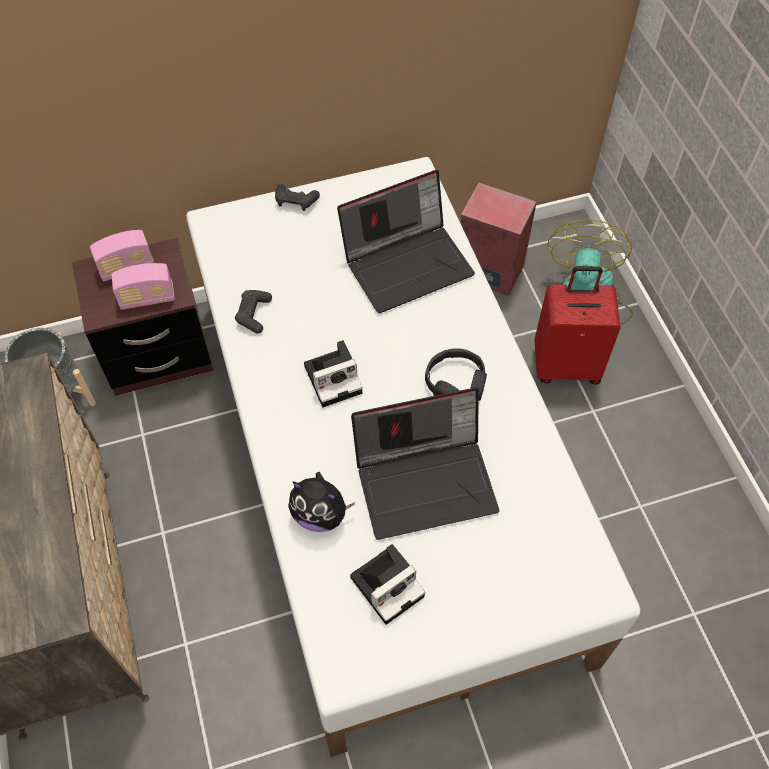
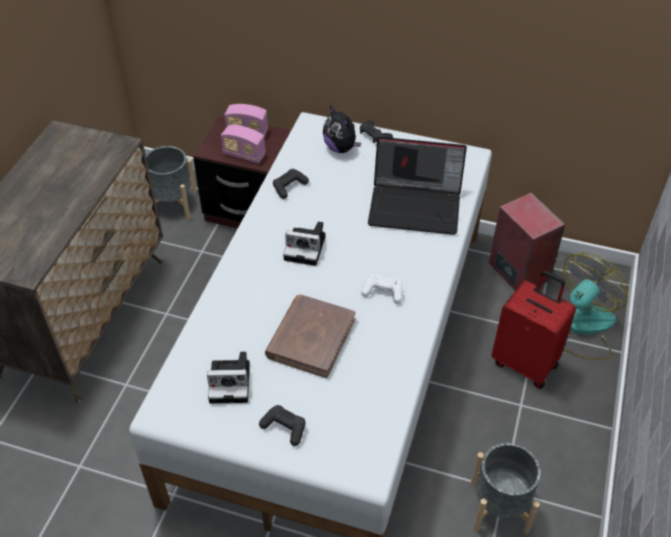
camera: 35 degrees right, 10 degrees down
plush toy [288,472,355,532] -> plush toy moved to [323,106,361,153]
laptop [351,388,499,540] -> brown book [265,294,356,378]
black headphones [425,348,487,401] -> white game controller [361,274,402,303]
none -> black game controller [259,405,306,446]
none -> grey planter [471,443,541,534]

